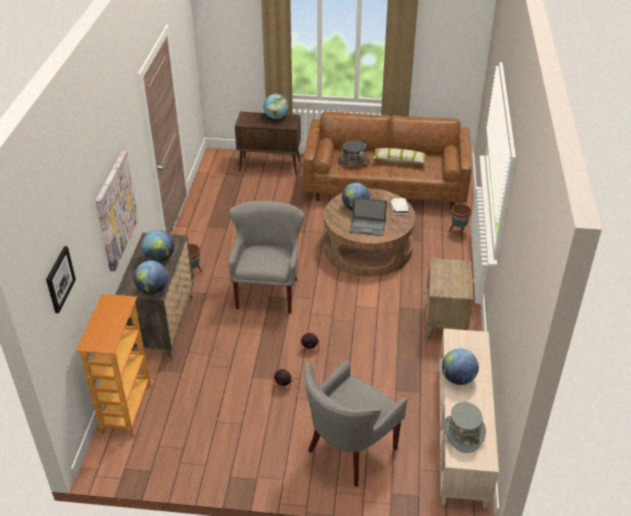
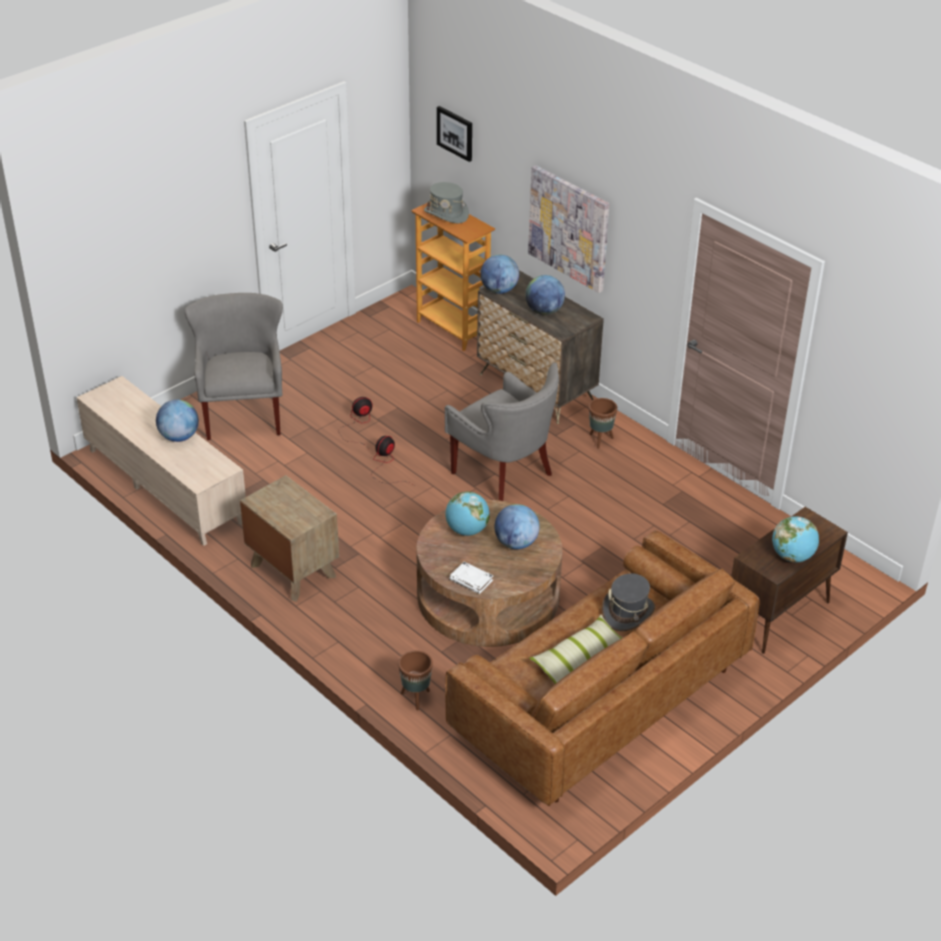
camera: 130 degrees right, 0 degrees up
laptop [349,197,387,236] -> globe [445,491,490,536]
grey hat [443,402,486,453] -> grey hat moved to [424,182,469,223]

